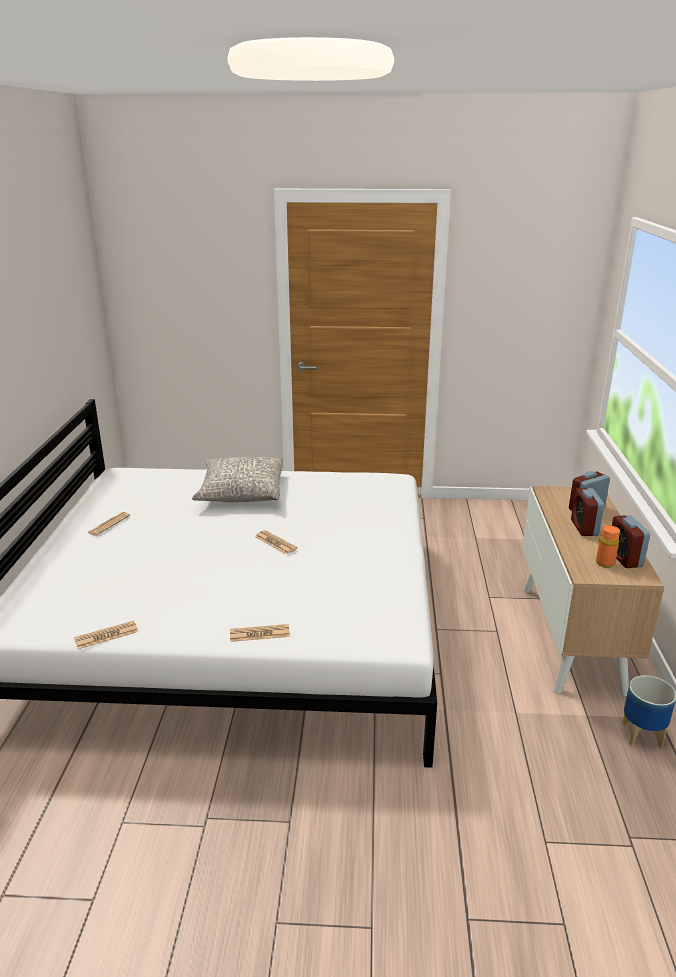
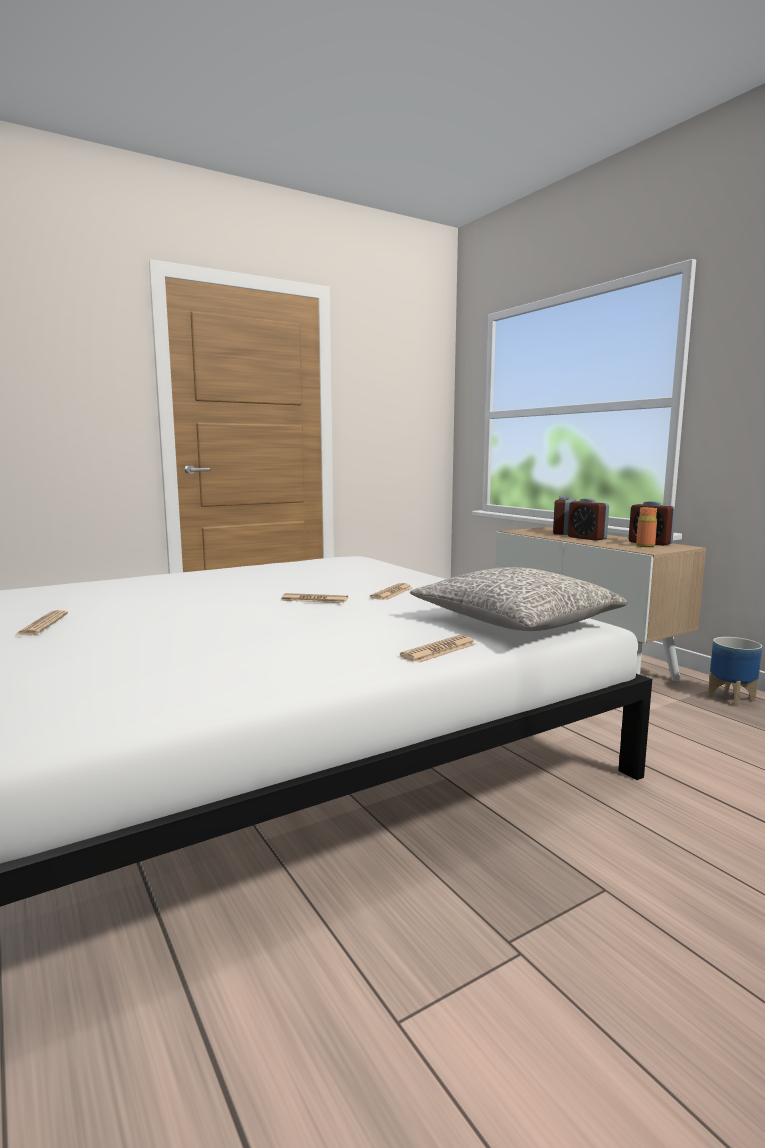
camera: 35 degrees left, 15 degrees down
newspaper [74,621,138,649] -> newspaper moved to [370,583,412,600]
grey pillow [192,457,283,502] -> grey pillow moved to [410,567,628,631]

